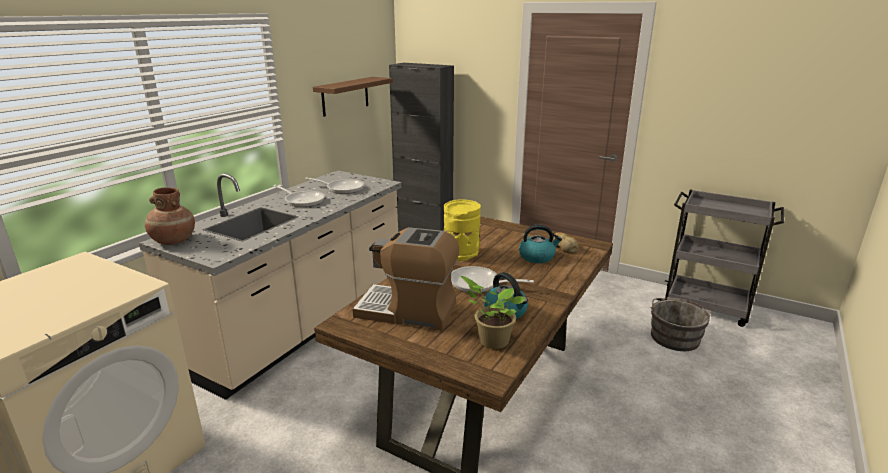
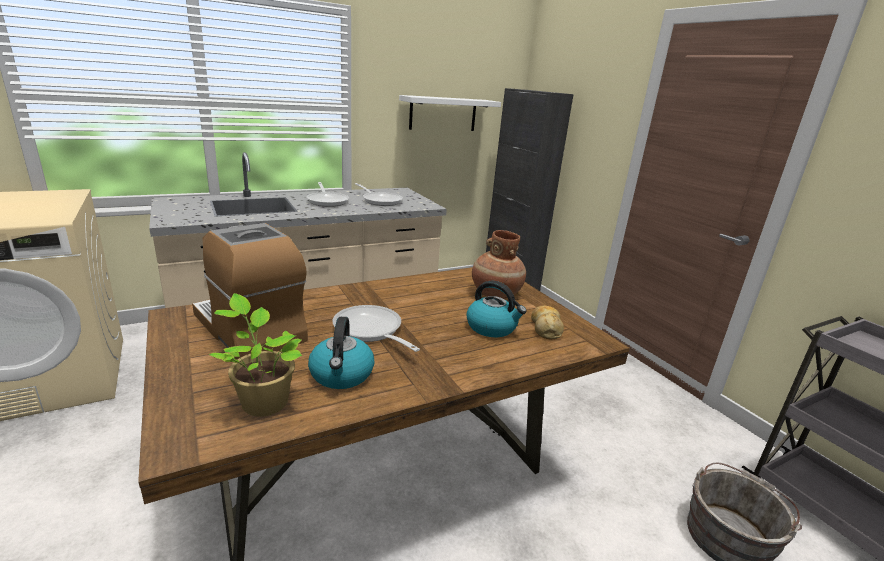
camera: 30 degrees right, 0 degrees up
brown vase [145,187,195,245] -> brown vase moved to [472,230,526,299]
brown shelf [313,77,393,117] -> white shelf [399,95,501,131]
yellow vase [444,199,481,261] -> none

